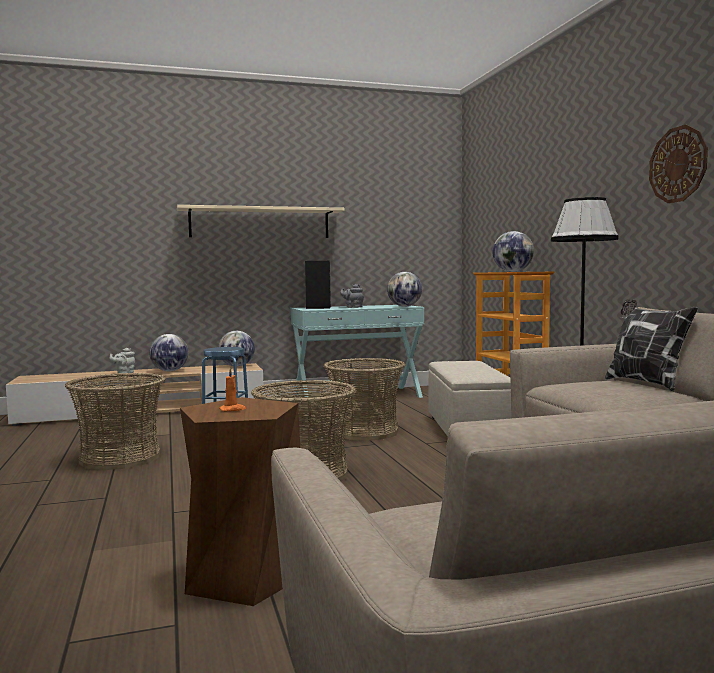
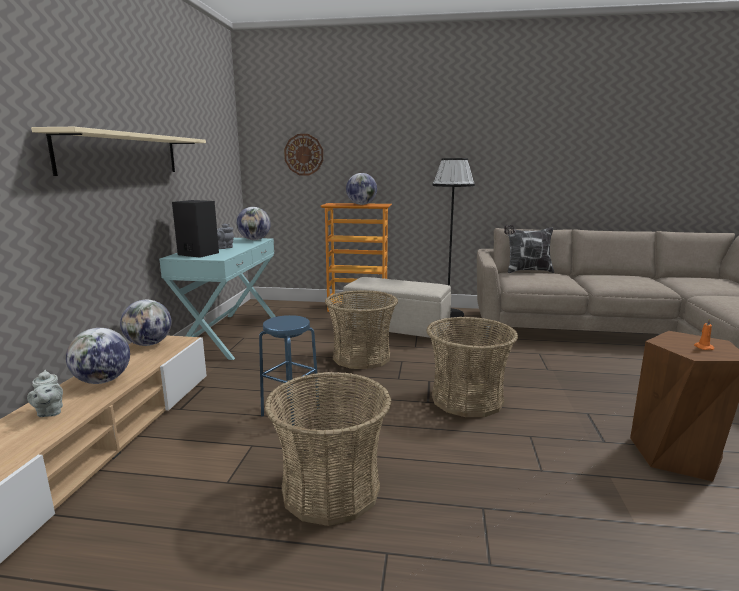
camera: 65 degrees left, 10 degrees up
wall clock [649,125,708,203] -> wall clock moved to [284,134,323,175]

